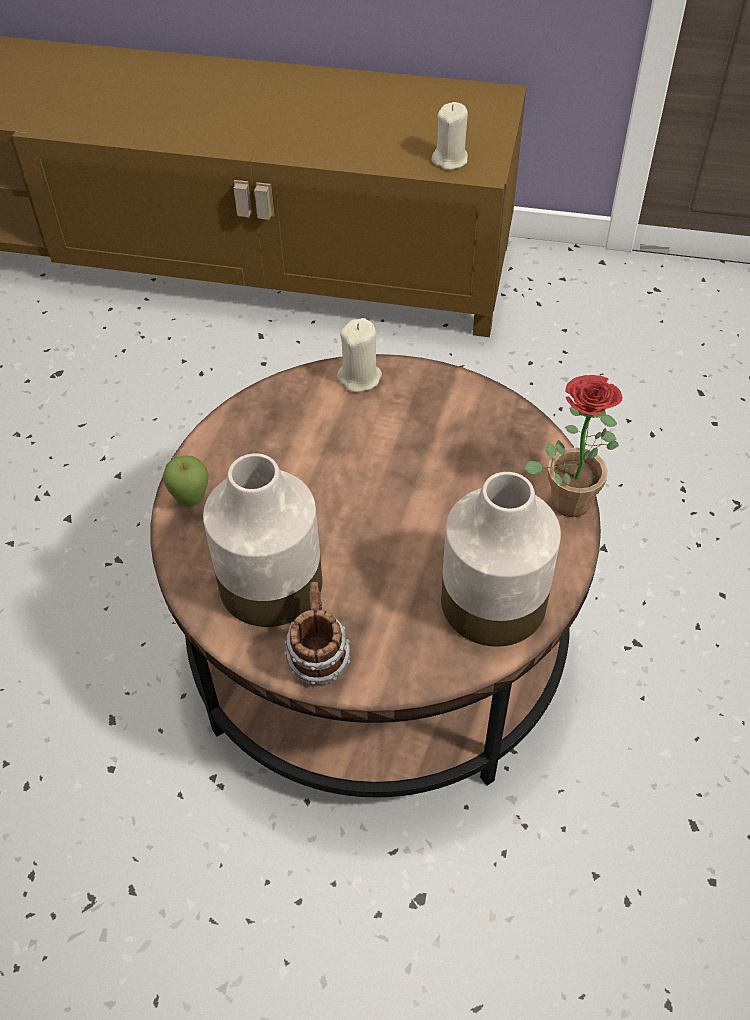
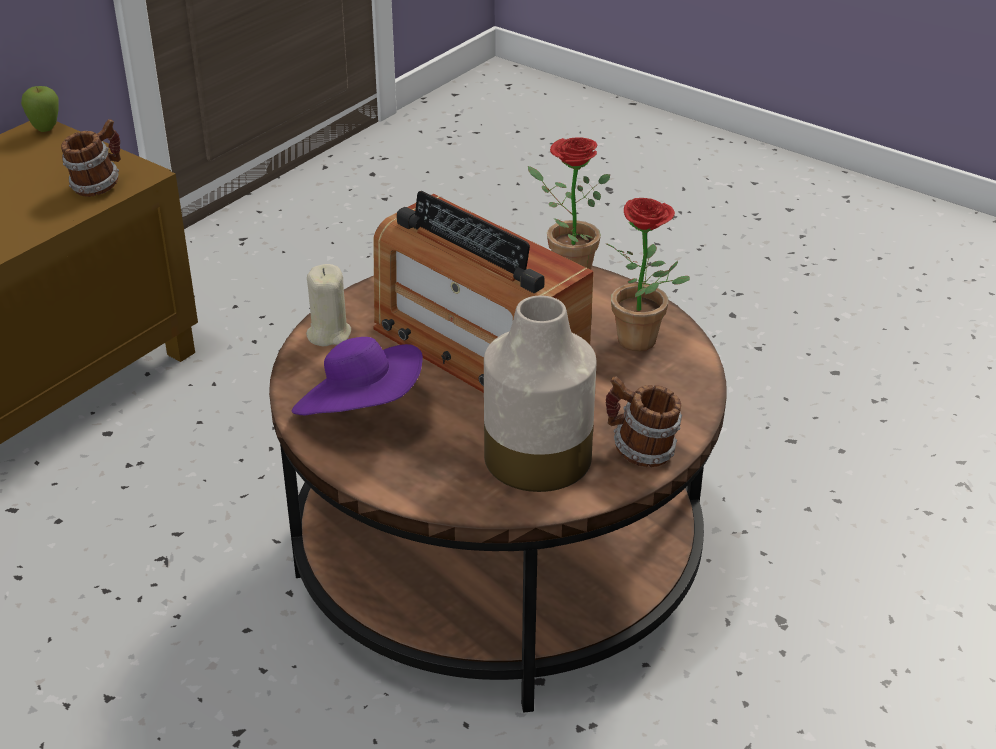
camera: 65 degrees left, 15 degrees down
apple [162,456,209,507] -> apple moved to [21,86,59,132]
beige candle [431,102,468,170] -> mug [61,119,121,197]
beige vase [441,472,561,646] -> potted plant [606,198,690,351]
none -> purple hat [292,337,423,415]
none -> radio [373,191,594,393]

